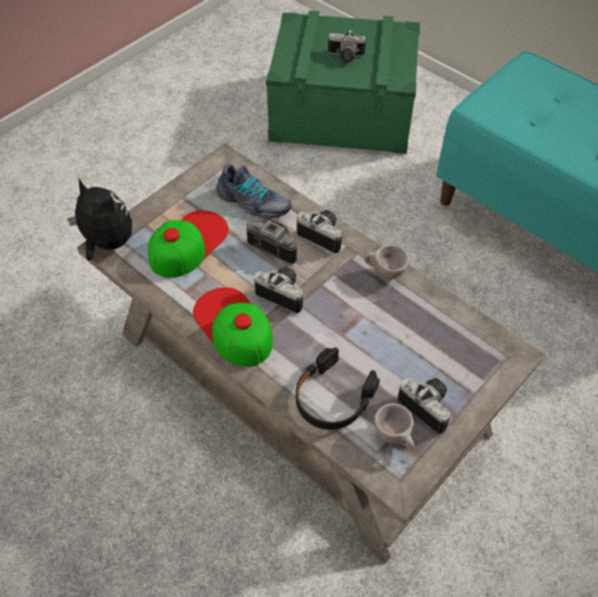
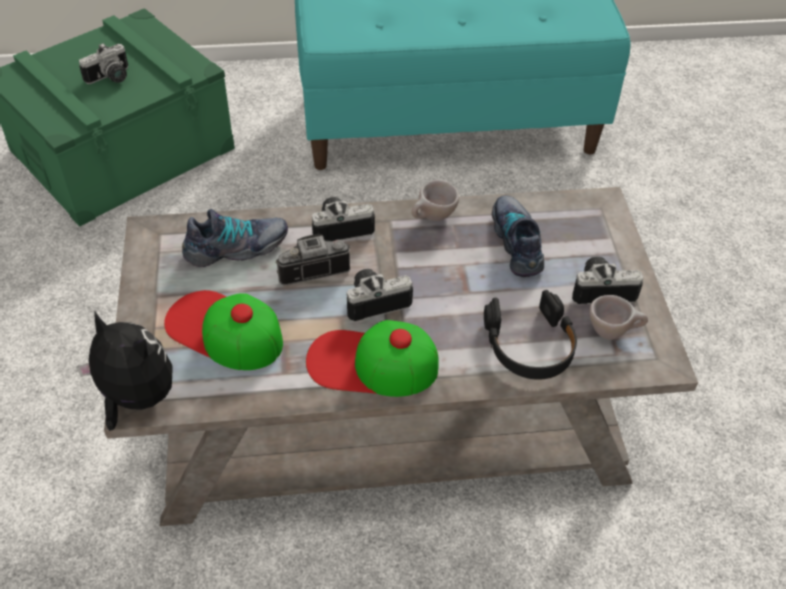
camera: 50 degrees left, 5 degrees down
plush toy [67,179,132,261] -> plush toy turned 45 degrees clockwise [76,312,173,431]
cap [148,210,229,278] -> cap turned 45 degrees counterclockwise [164,290,283,370]
none -> shoe [492,196,544,277]

